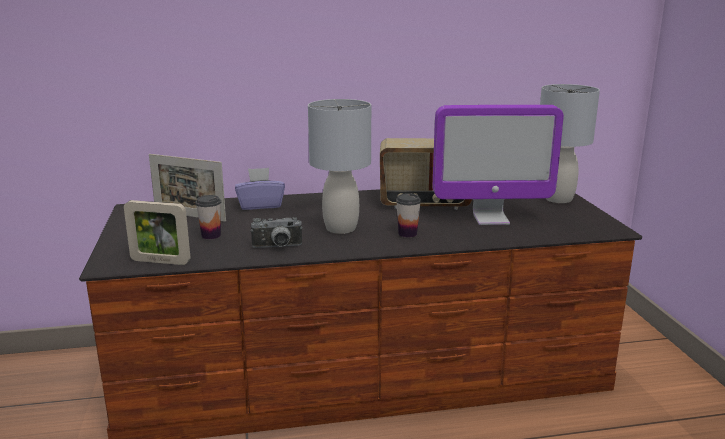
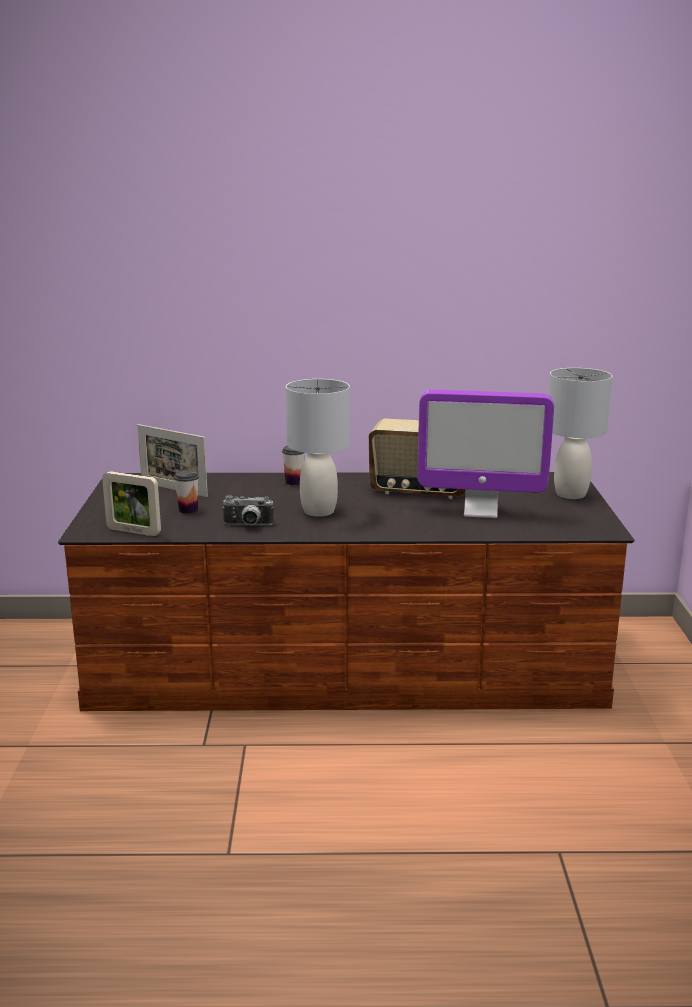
camera: 10 degrees right, 0 degrees up
purple tissue box [235,168,285,210] -> none
cup [396,193,421,237] -> cup moved to [282,446,305,485]

